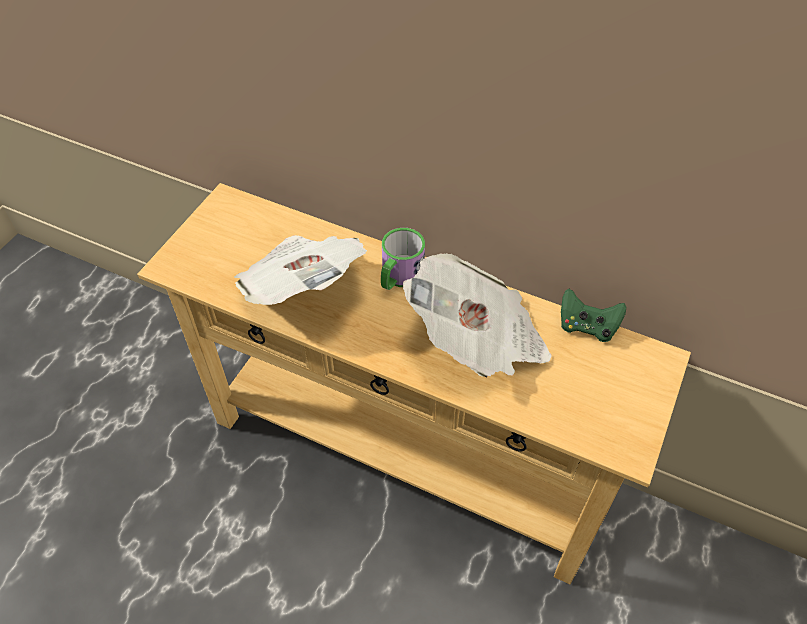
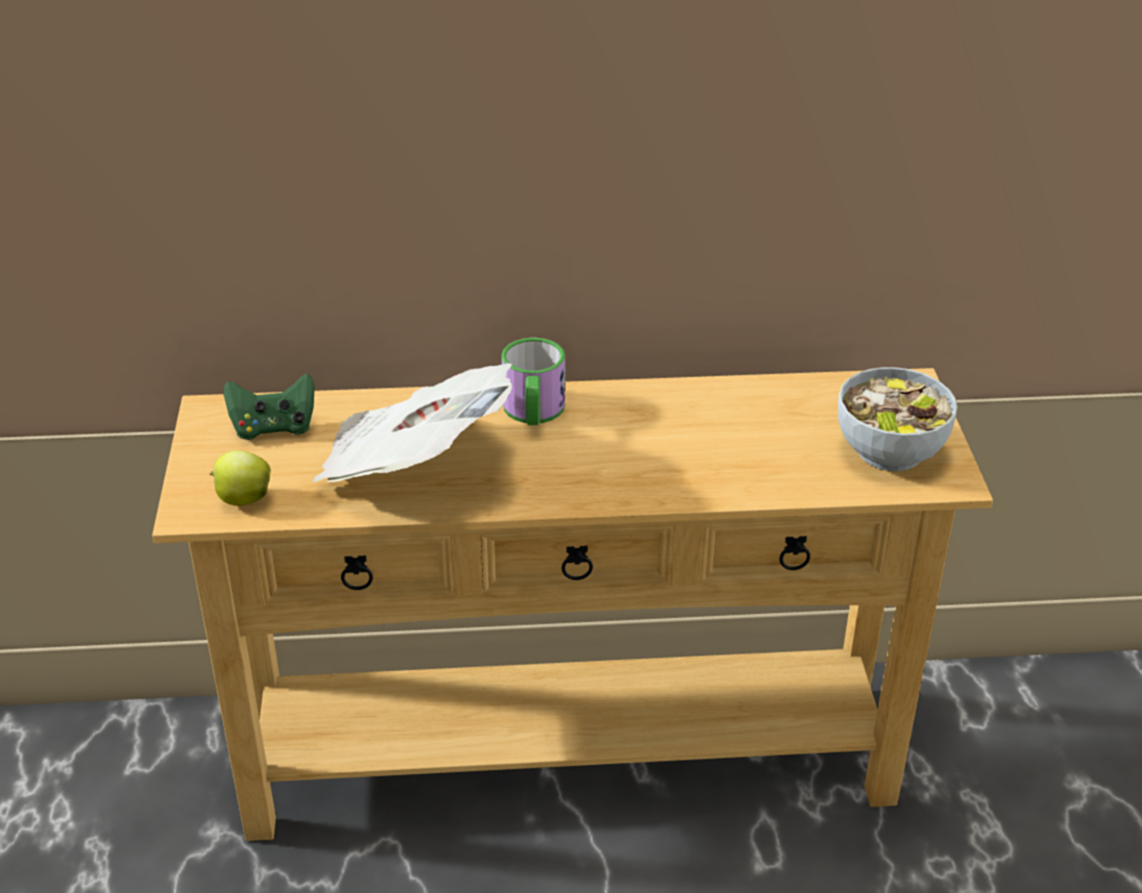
camera: 30 degrees left, 15 degrees down
newspaper [403,253,552,377] -> none
green game controller [561,289,626,342] -> green game controller moved to [224,373,315,440]
none -> apple [210,451,271,506]
none -> bowl [838,367,957,471]

